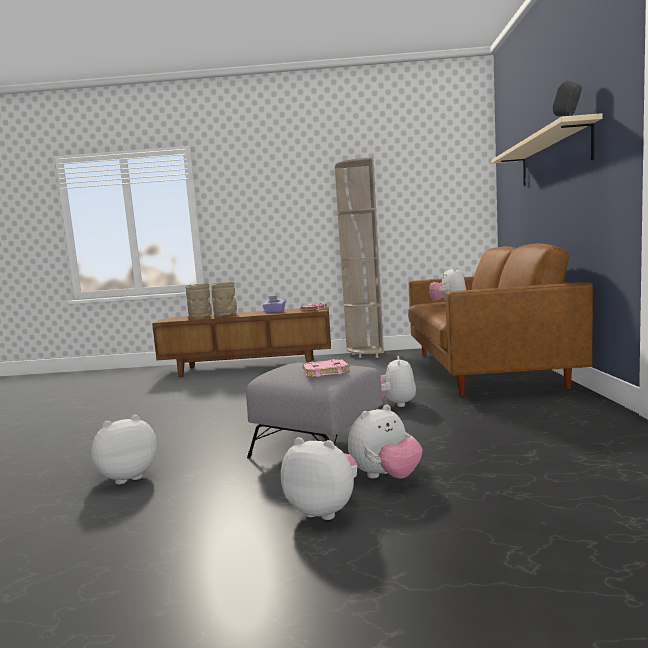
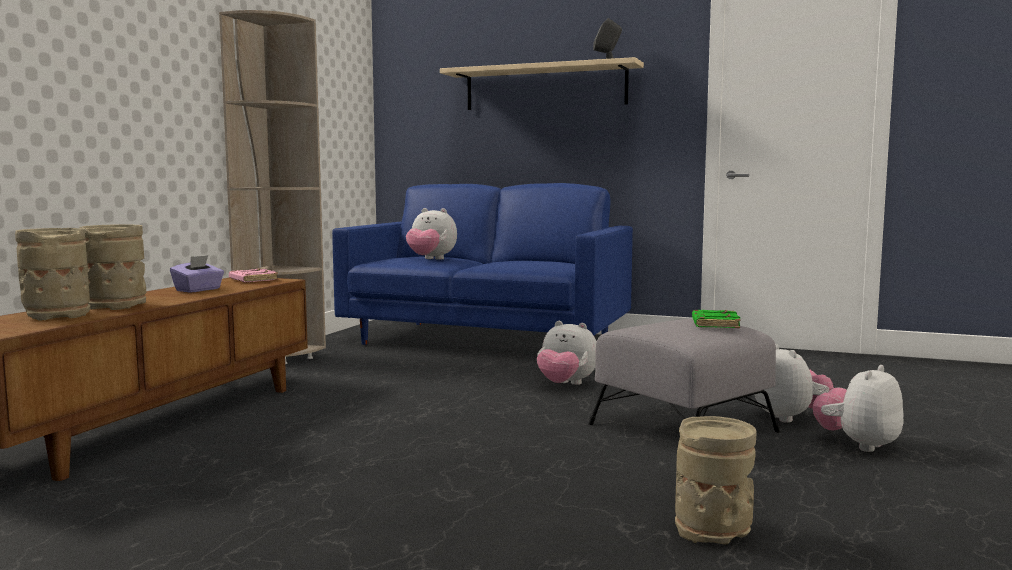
camera: 70 degrees left, 0 degrees up
plush toy [91,415,157,484] -> beige vase [675,416,757,545]
pink book [302,359,350,377] -> green book [692,310,741,328]
brown sofa [408,244,593,396] -> blue sofa [332,183,633,345]

